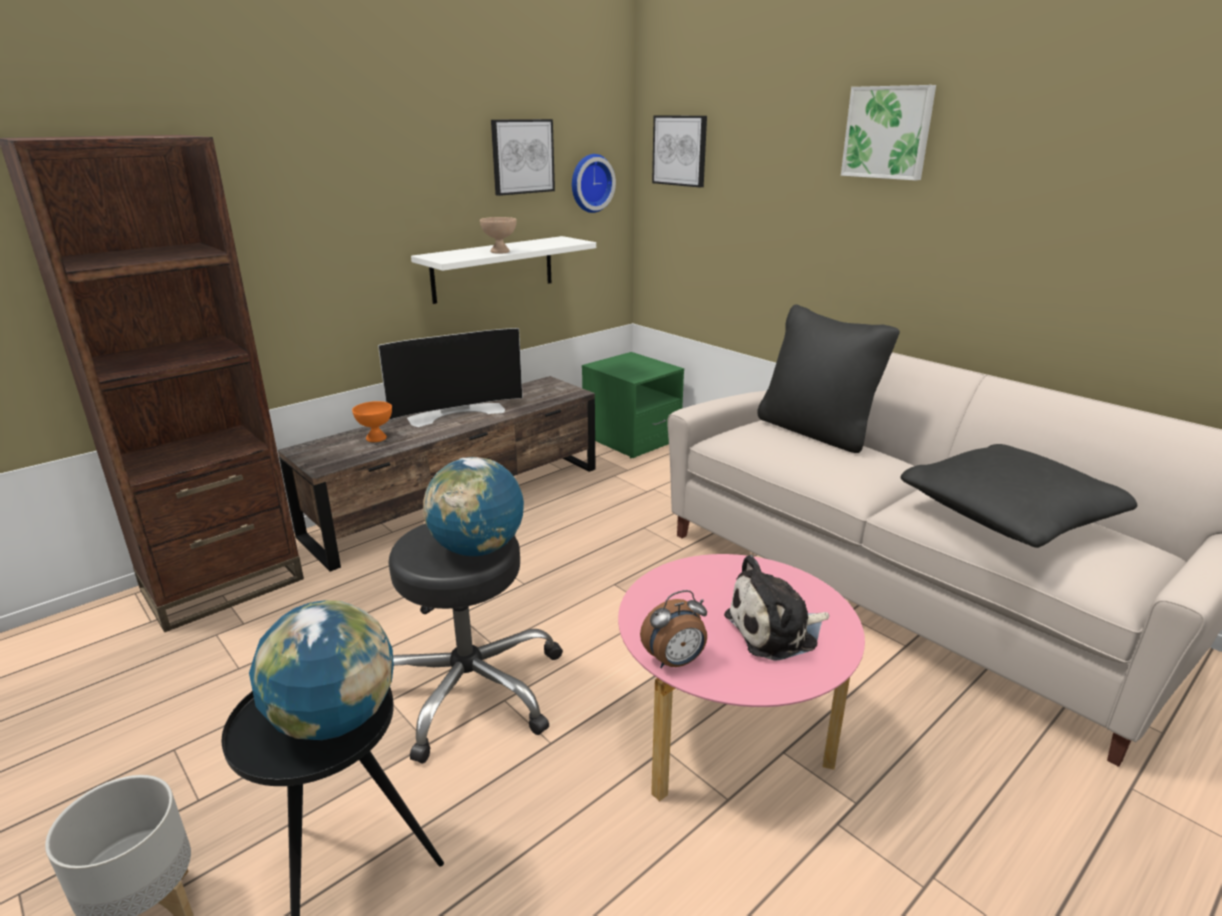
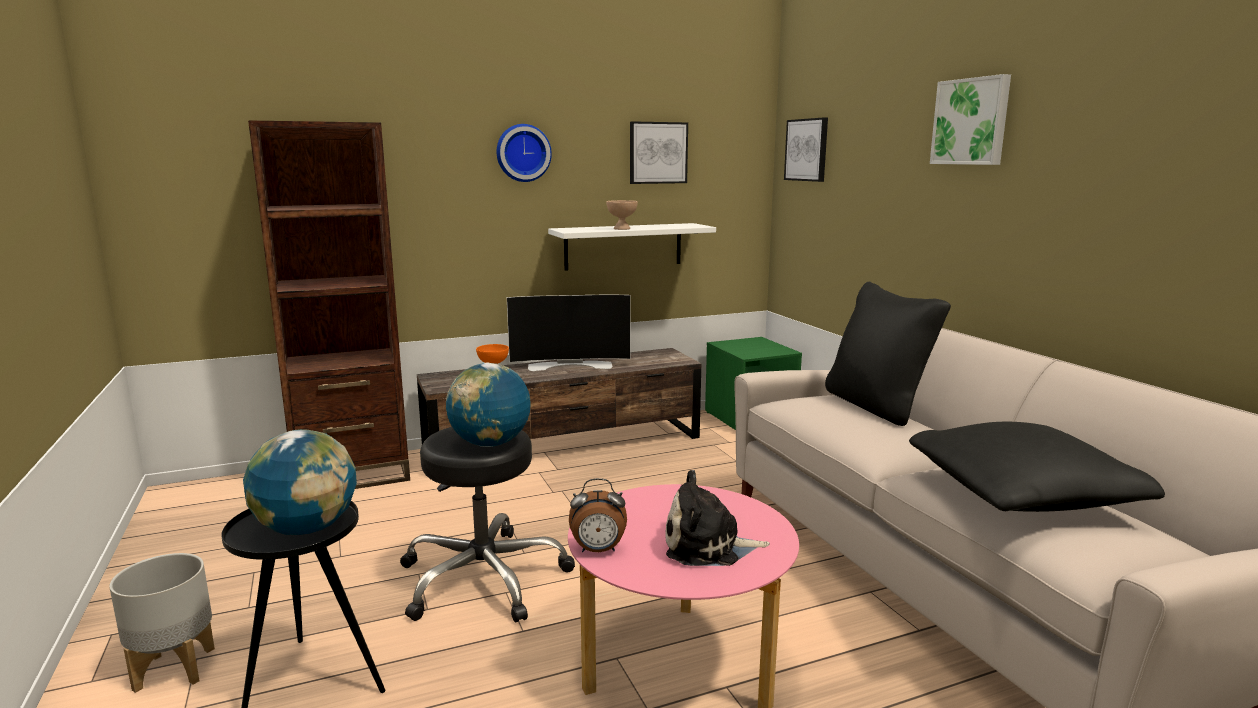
camera: 20 degrees right, 10 degrees down
wall clock [572,154,616,213] -> wall clock moved to [497,124,552,182]

